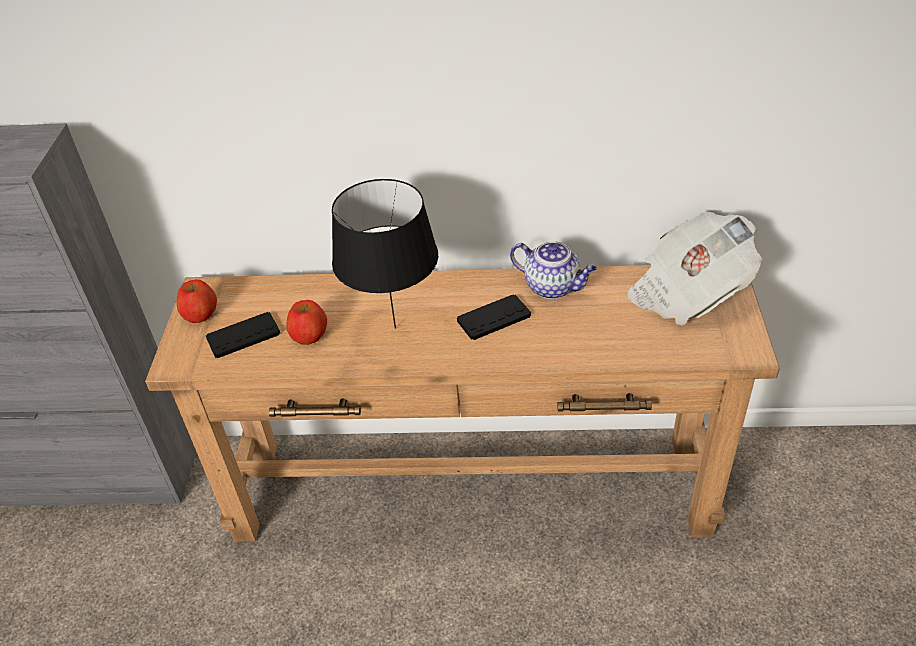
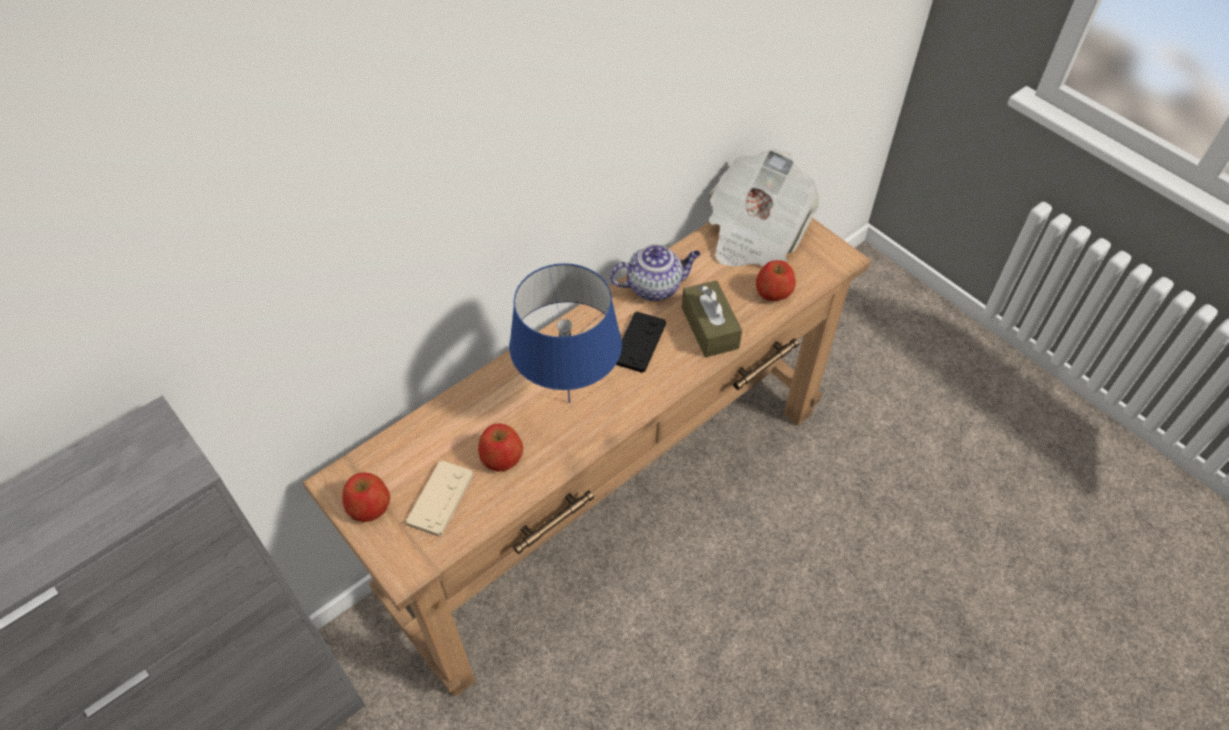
camera: 45 degrees left, 10 degrees up
black game controller [206,312,280,358] -> beige game controller [406,461,474,536]
black table lamp [332,179,438,329] -> blue table lamp [509,263,622,403]
none -> brown tissue box [682,280,742,357]
none -> apple [756,260,796,301]

